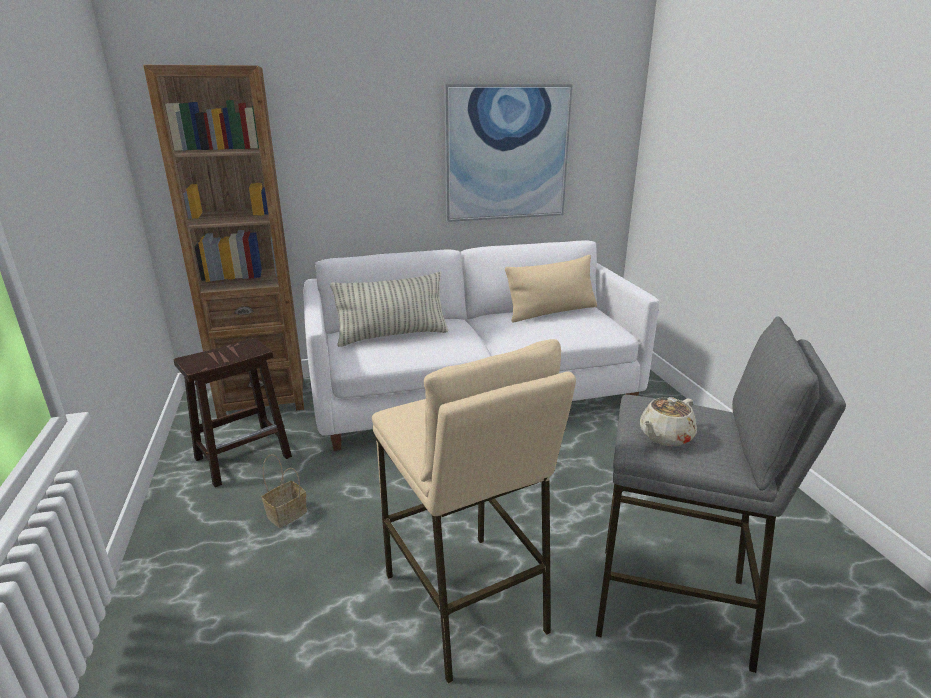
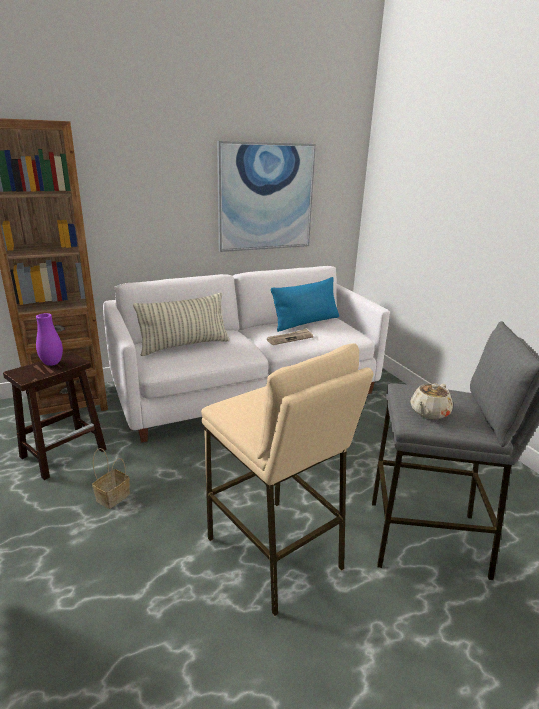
camera: 10 degrees left, 0 degrees up
beige pillow [505,255,597,323] -> blue pillow [271,277,339,332]
none -> purple vase [36,313,63,366]
none -> newspaper [267,329,313,345]

